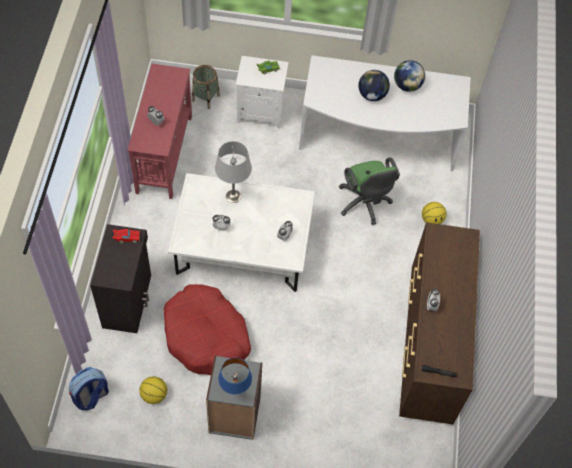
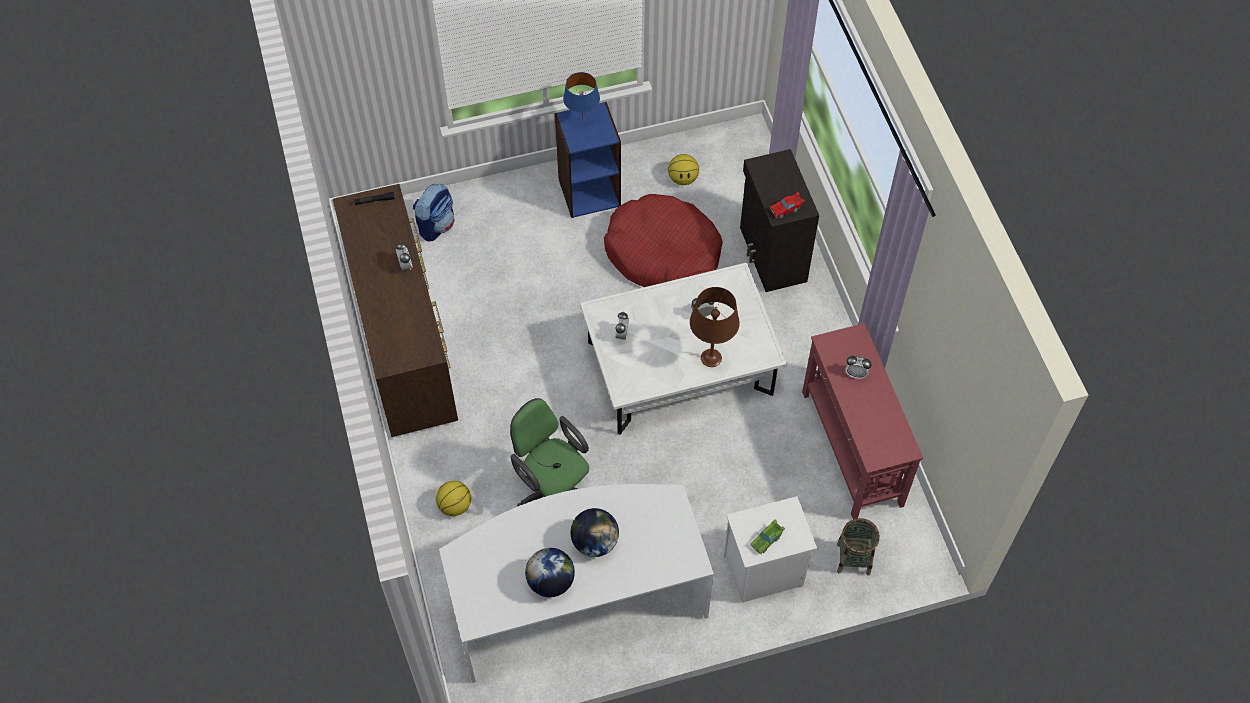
camera: 160 degrees right, 0 degrees up
backpack [69,367,109,410] -> backpack moved to [413,183,455,242]
grey bookcase [206,356,262,440] -> blue bookcase [555,102,621,218]
grey table lamp [215,141,252,203] -> brown table lamp [690,287,740,367]

